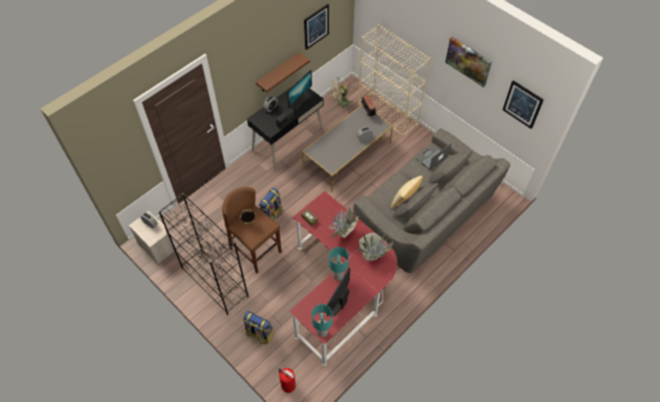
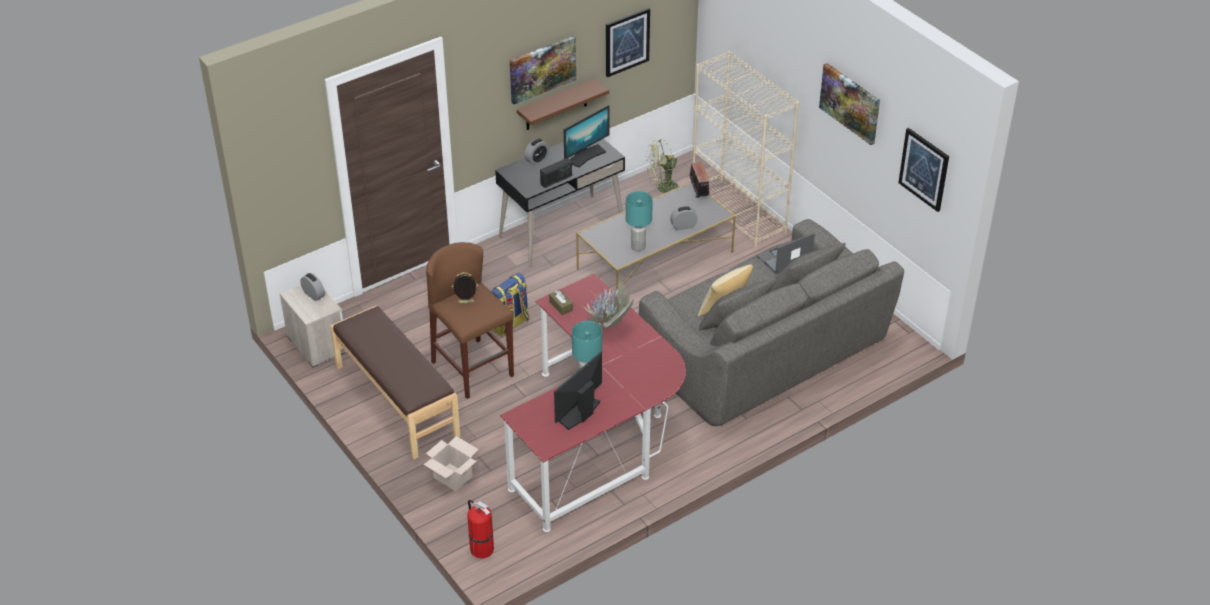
camera: 10 degrees right, 15 degrees down
black bookcase [158,193,249,315] -> brown bench [330,305,461,459]
backpack [243,311,274,345] -> cardboard box [423,436,478,491]
turquoise table lamp [312,304,332,337] -> turquoise table lamp moved to [626,191,653,251]
potted plant [358,232,394,274] -> none
none -> picture [510,36,576,104]

